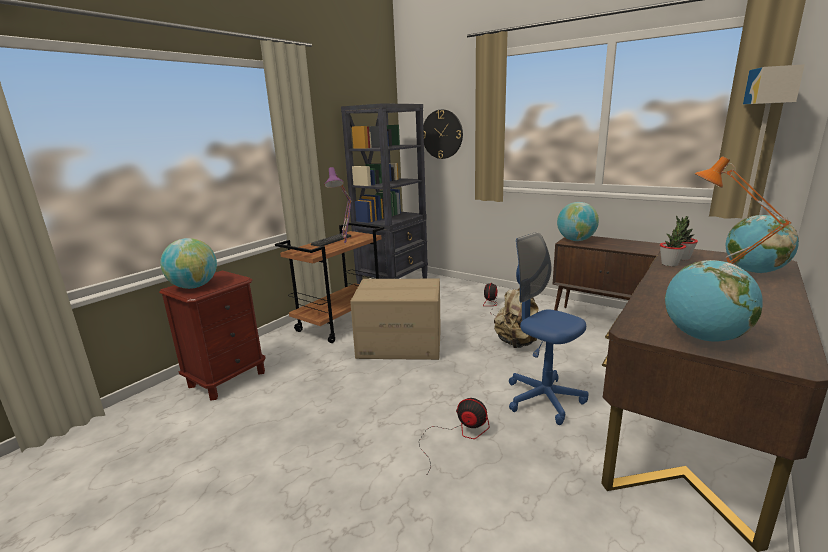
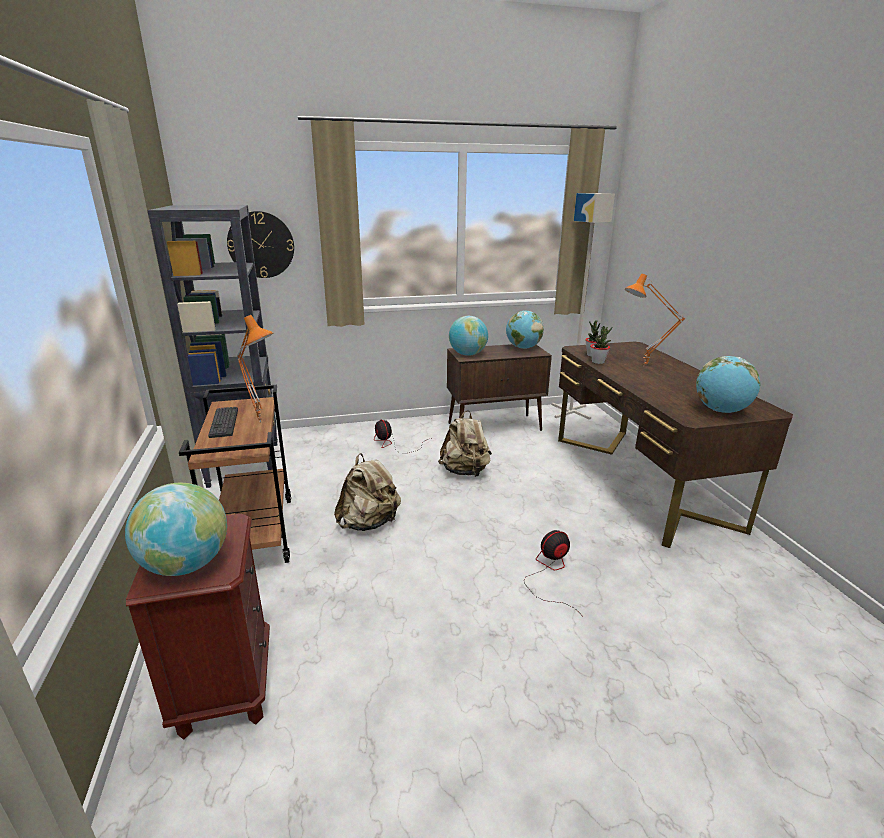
camera: 50 degrees left, 5 degrees up
purple table lamp [324,167,352,243] -> orange table lamp [237,315,273,423]
cardboard box [350,279,441,360] -> beige backpack [334,453,401,531]
blue office chair [509,232,588,425] -> none
globe [726,215,799,273] -> globe moved to [506,311,544,349]

